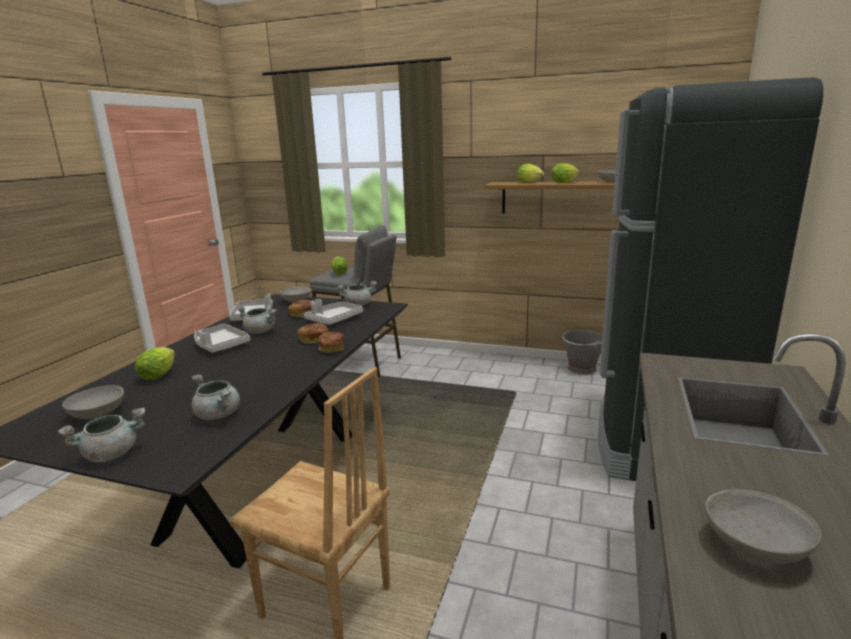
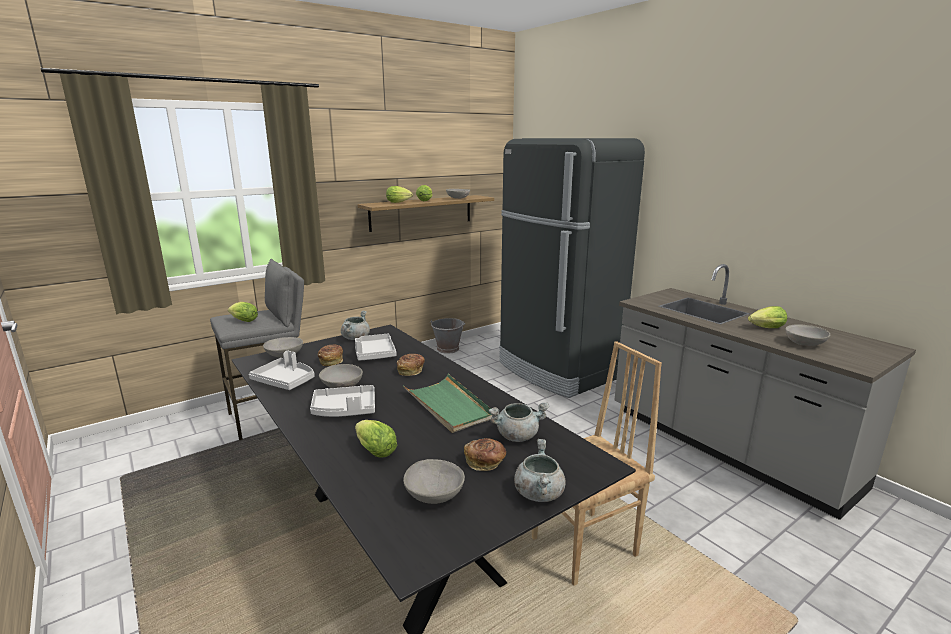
camera: 55 degrees left, 0 degrees up
grey cooking pot [236,306,277,334] -> grey bowl [319,364,363,388]
bread [318,332,344,353] -> bread moved to [464,438,506,471]
none -> green tray [403,374,492,433]
none -> lettuce [748,306,787,328]

